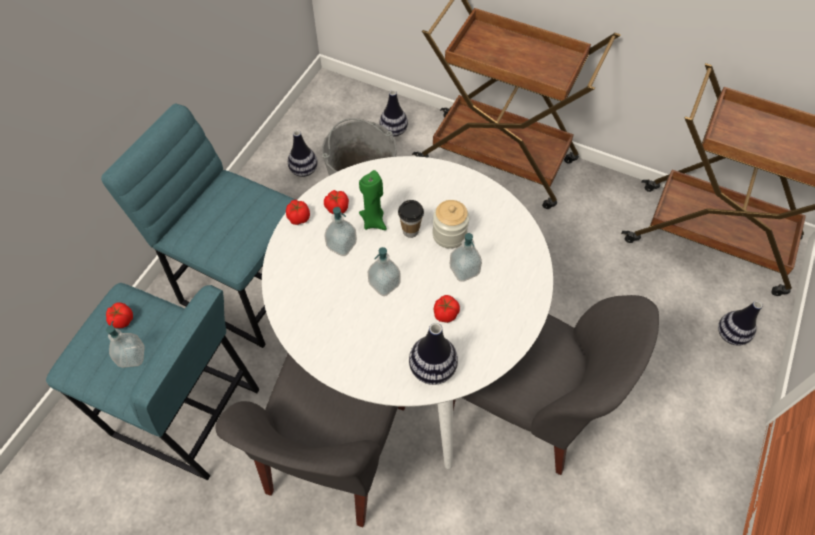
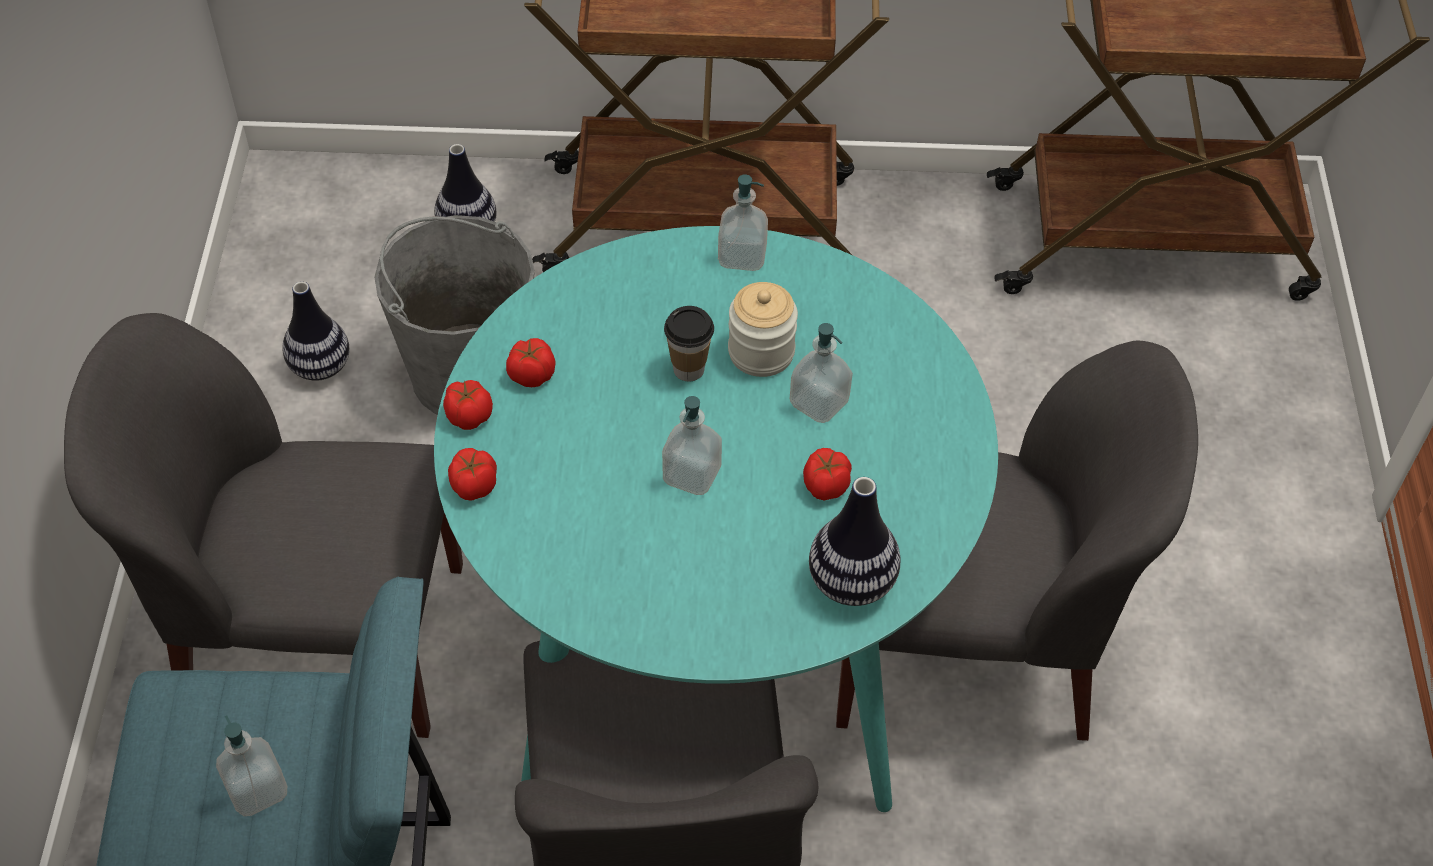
camera: 25 degrees left, 5 degrees down
blue stool [101,103,295,348] -> grey chair [64,313,463,738]
tomato [106,303,133,328] -> tomato moved to [448,448,497,501]
white dining table [262,156,553,469] -> turquoise dining table [434,226,998,812]
soap dispenser [324,207,357,256] -> soap dispenser moved to [718,174,768,271]
green candle [359,170,387,230] -> none
vase [718,301,762,346] -> none

